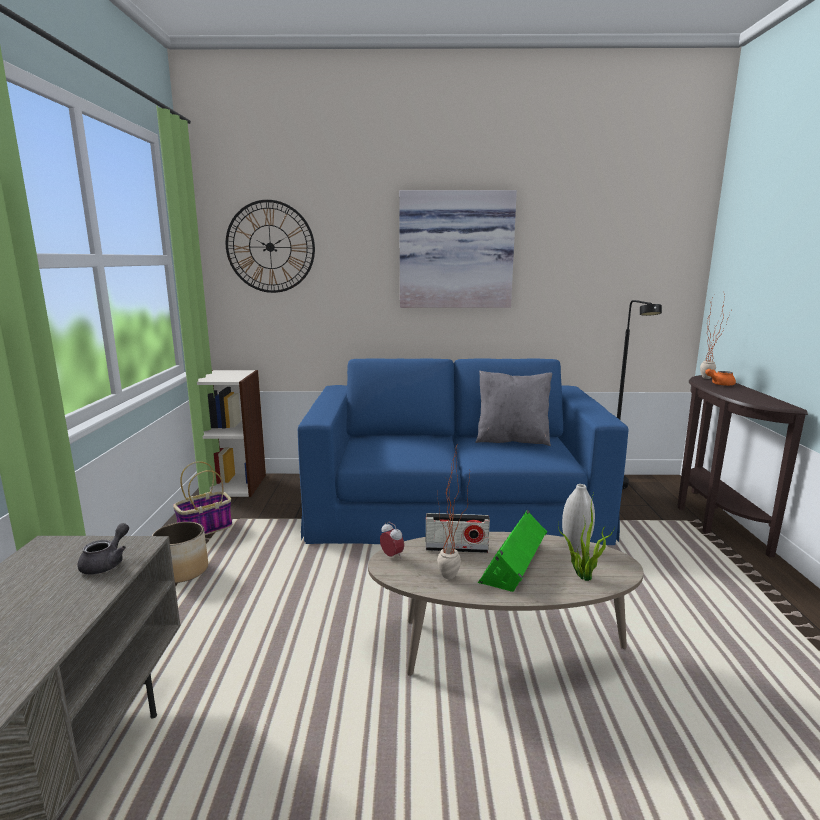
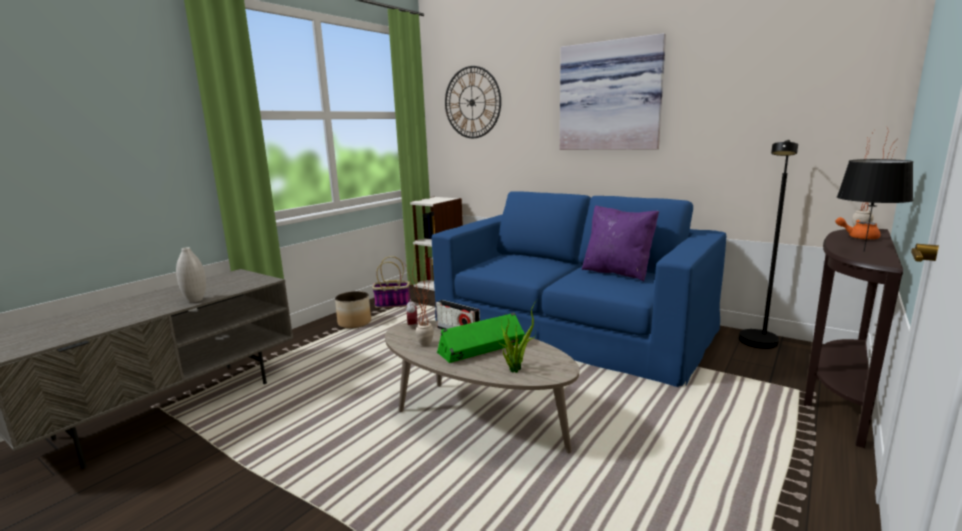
camera: 35 degrees right, 0 degrees up
grey teapot [78,523,129,574] -> none
grey pillow [475,371,552,446] -> purple pillow [582,205,659,282]
white vase [562,484,595,551] -> white vase moved to [176,247,206,302]
none -> black table lamp [837,159,913,252]

